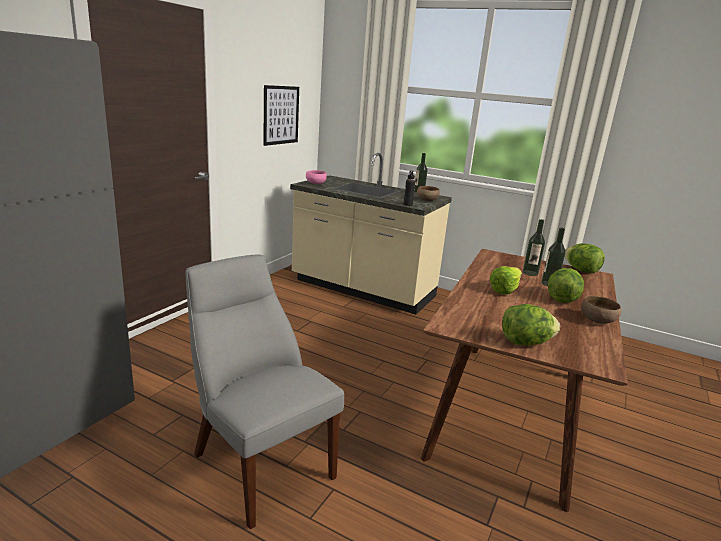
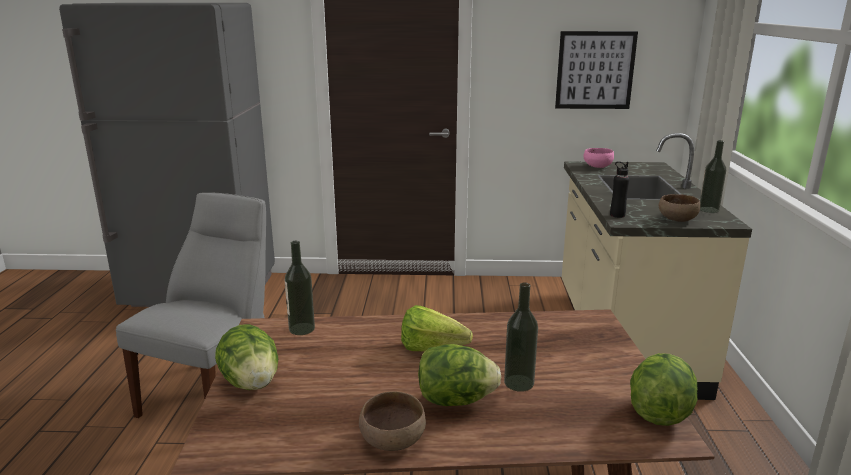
camera: 65 degrees right, 0 degrees up
bottle [523,219,545,276] -> bottle moved to [285,241,315,335]

